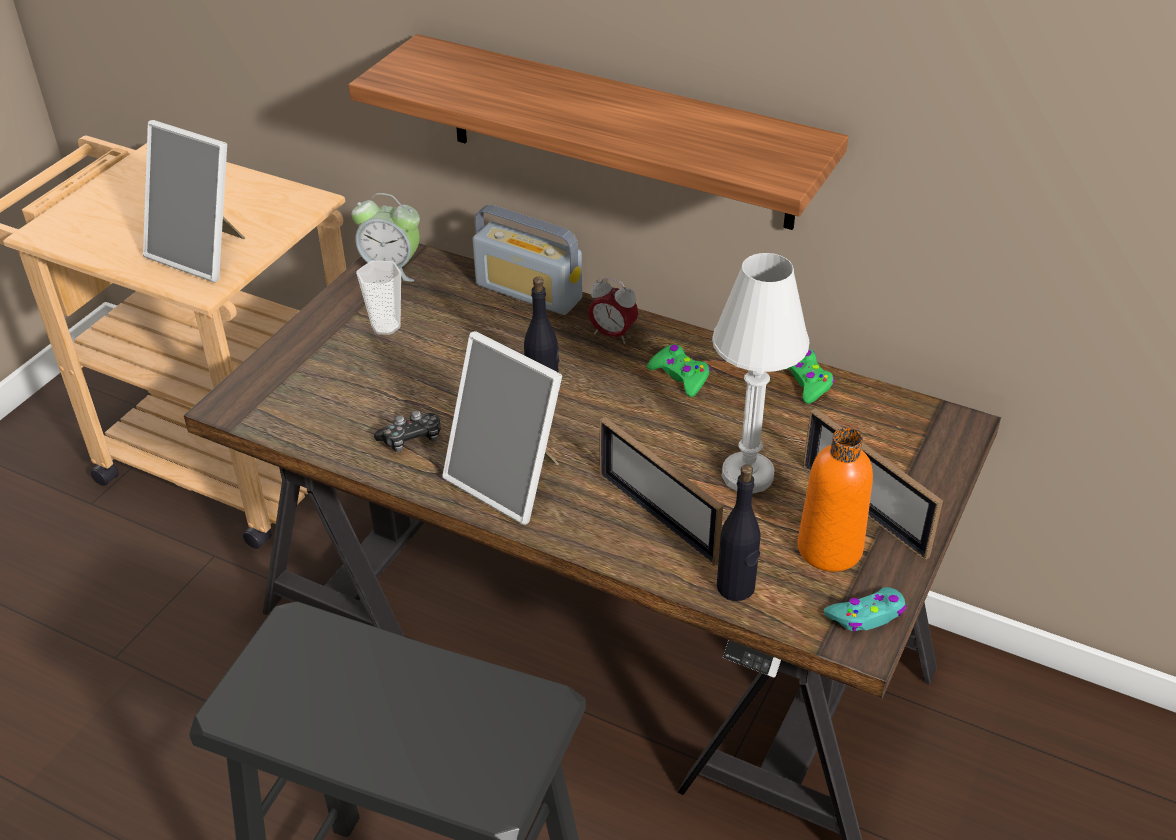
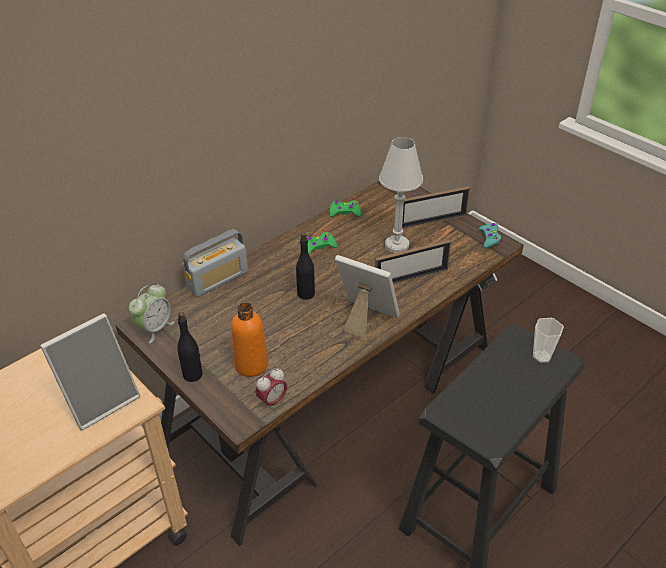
camera: 70 degrees left, 0 degrees up
shelf [349,34,849,230] -> none
cup [356,260,401,335] -> cup moved to [533,318,564,363]
game controller [374,410,440,452] -> none
picture frame [442,331,562,525] -> picture frame turned 120 degrees counterclockwise [335,255,400,339]
alarm clock [588,278,638,344] -> alarm clock moved to [255,368,287,410]
black bottle [717,464,760,601] -> black bottle moved to [177,312,202,382]
orange bottle [798,428,873,572] -> orange bottle moved to [231,303,268,377]

